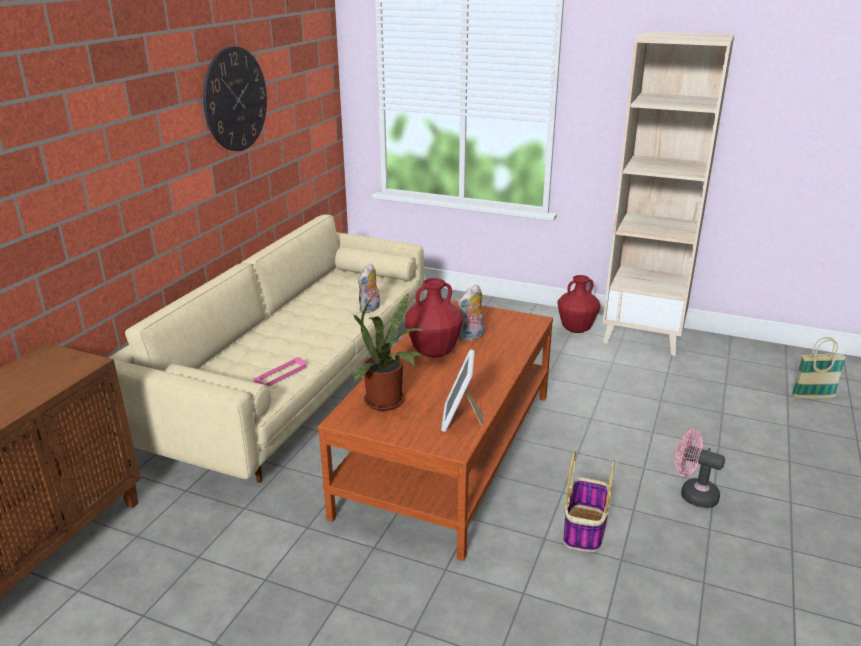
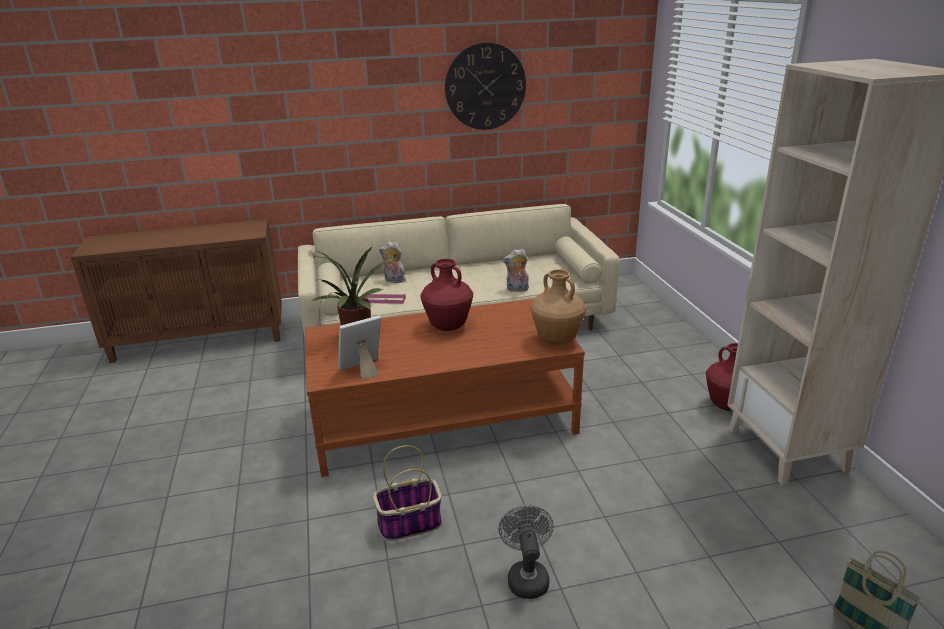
camera: 55 degrees right, 0 degrees up
plush toy [458,284,484,341] -> plush toy moved to [379,242,406,283]
pink fan [675,429,725,508] -> grey fan [498,505,554,599]
none -> brown vase [530,269,586,345]

